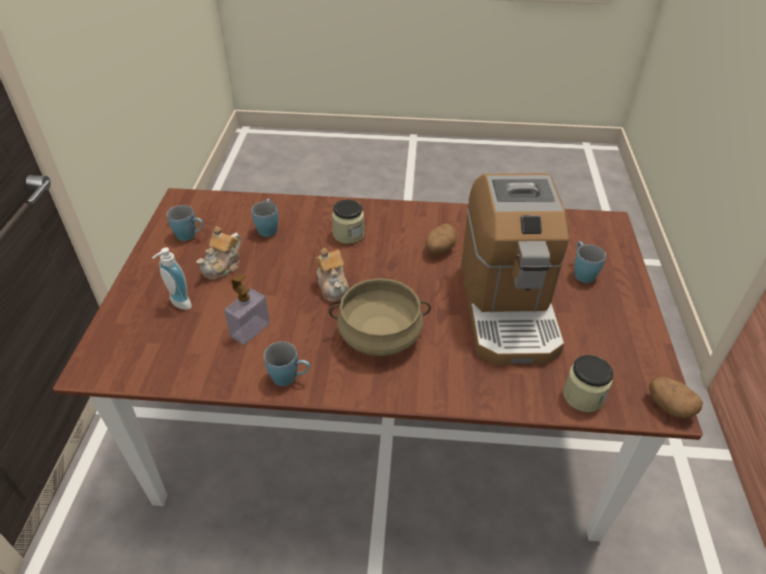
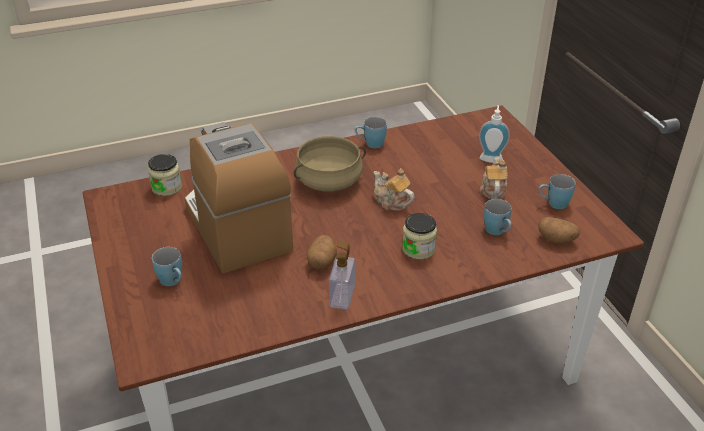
camera: 155 degrees right, 5 degrees down
soap dispenser [224,274,270,345] -> soap dispenser moved to [329,240,355,309]
potato [649,377,703,419] -> potato moved to [538,217,580,243]

